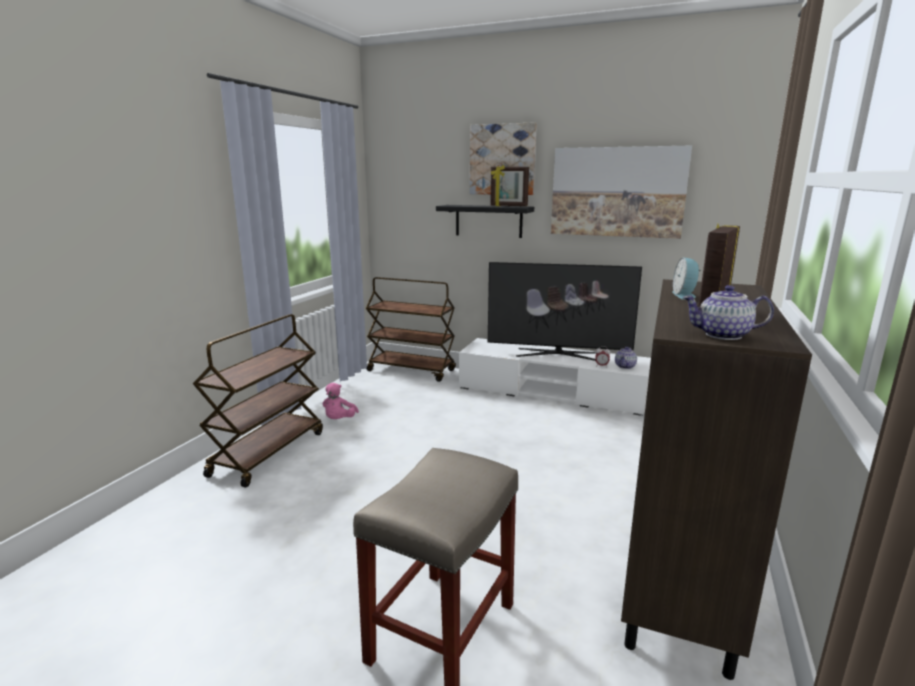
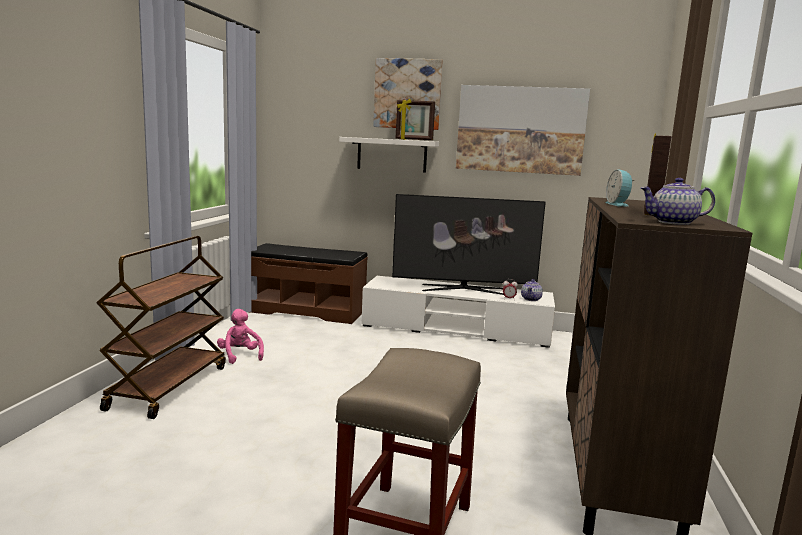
camera: 10 degrees left, 5 degrees down
pink plush toy [322,383,359,419] -> pink plush toy turned 150 degrees clockwise [217,309,264,364]
brown cart [366,277,456,382] -> brown bench [251,243,368,324]
black shelf [436,205,534,238] -> white shelf [339,137,439,173]

